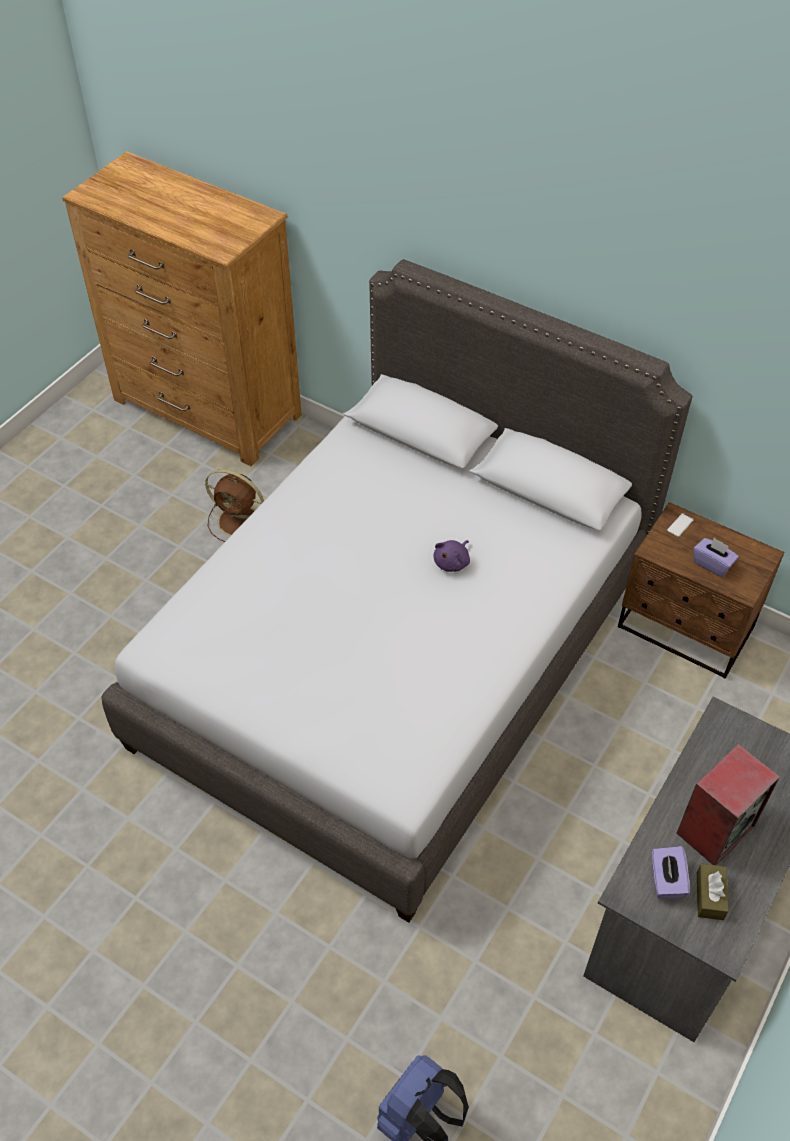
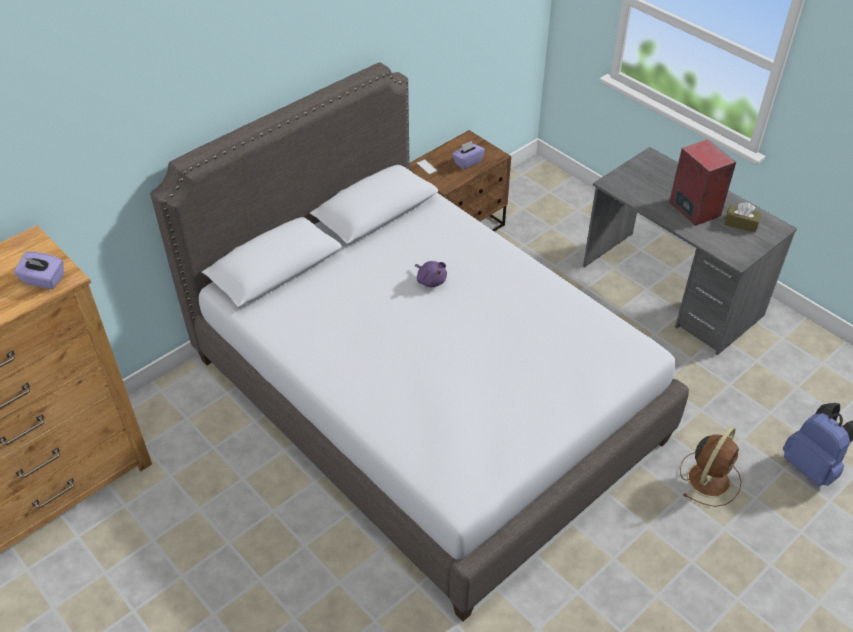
camera: 75 degrees left, 5 degrees down
brown fan [205,469,264,542] -> brown fan moved to [680,426,742,507]
purple tissue box [652,846,690,899] -> purple tissue box moved to [14,252,64,289]

